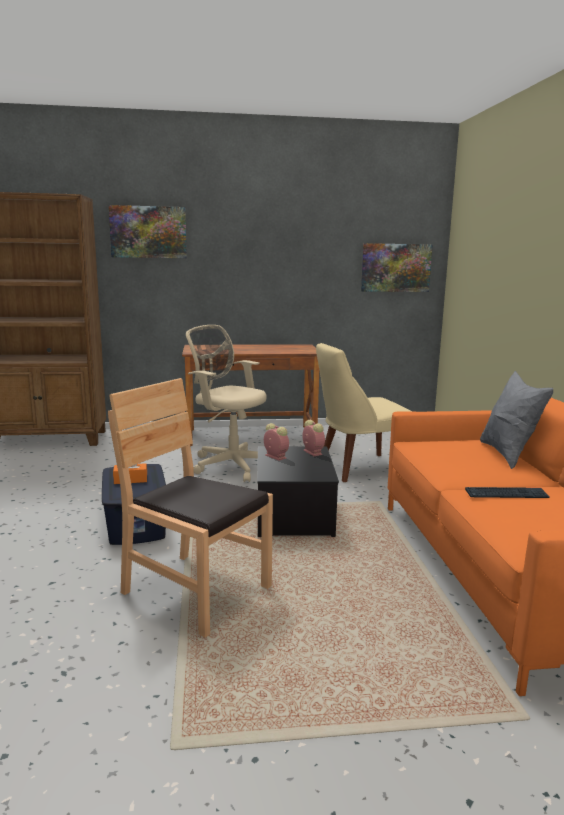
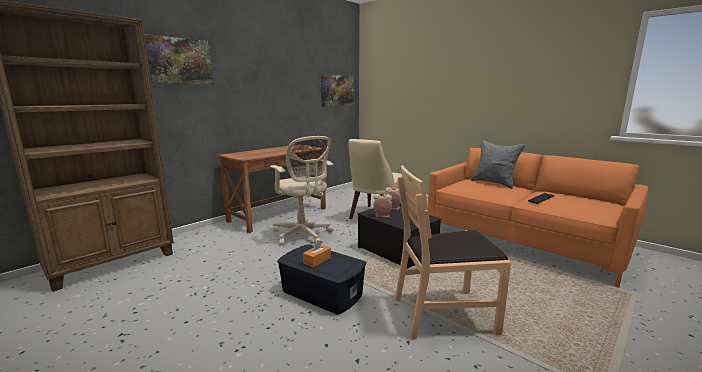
camera: 40 degrees left, 0 degrees up
beige office chair [186,325,266,482] -> beige office chair turned 120 degrees counterclockwise [270,136,334,246]

